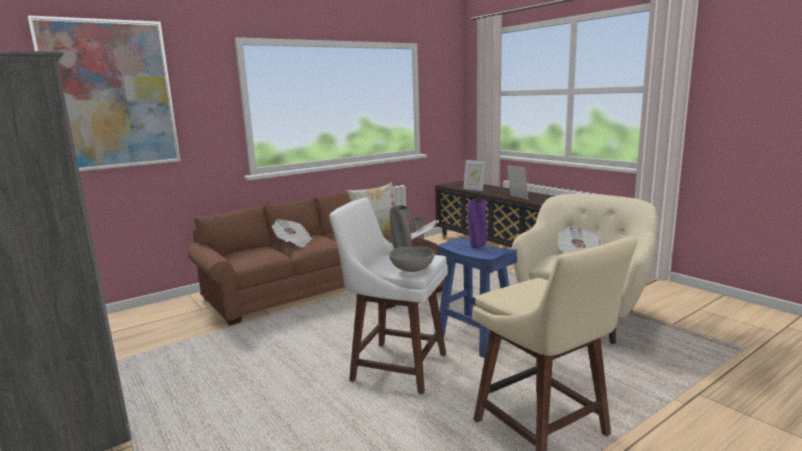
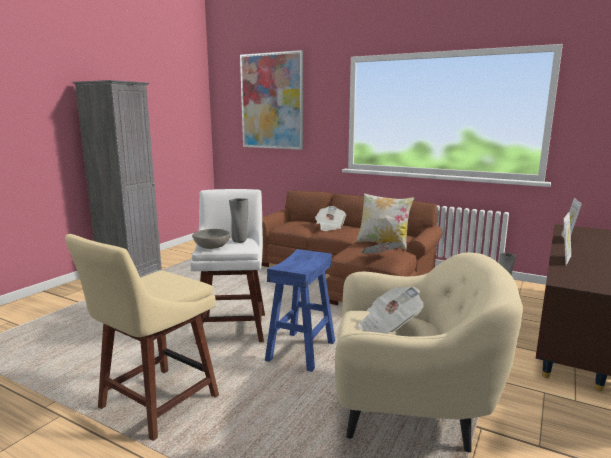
camera: 65 degrees right, 0 degrees up
purple vase [467,199,487,248] -> none

